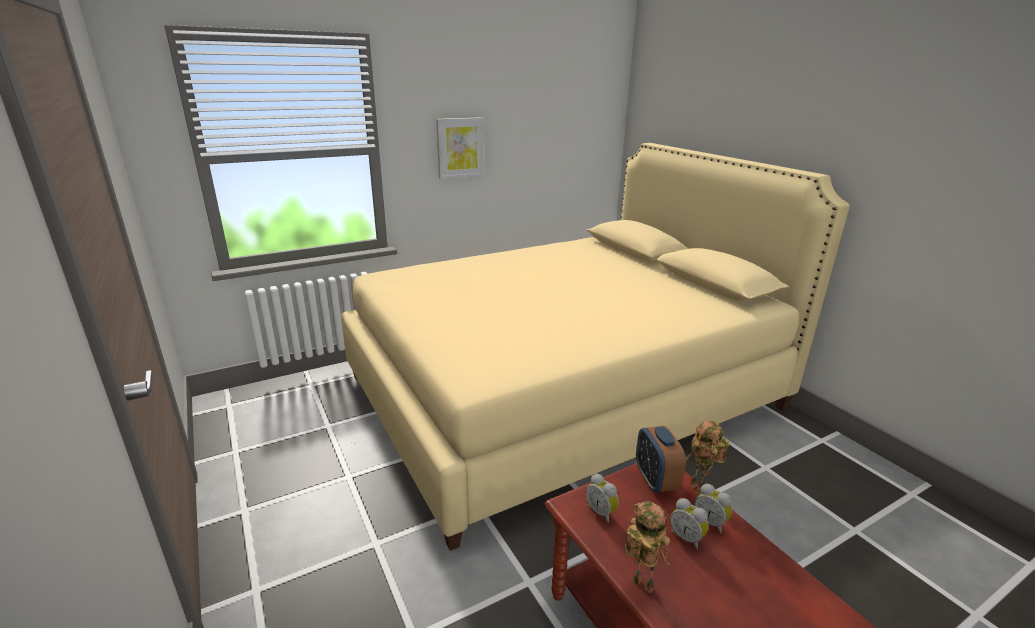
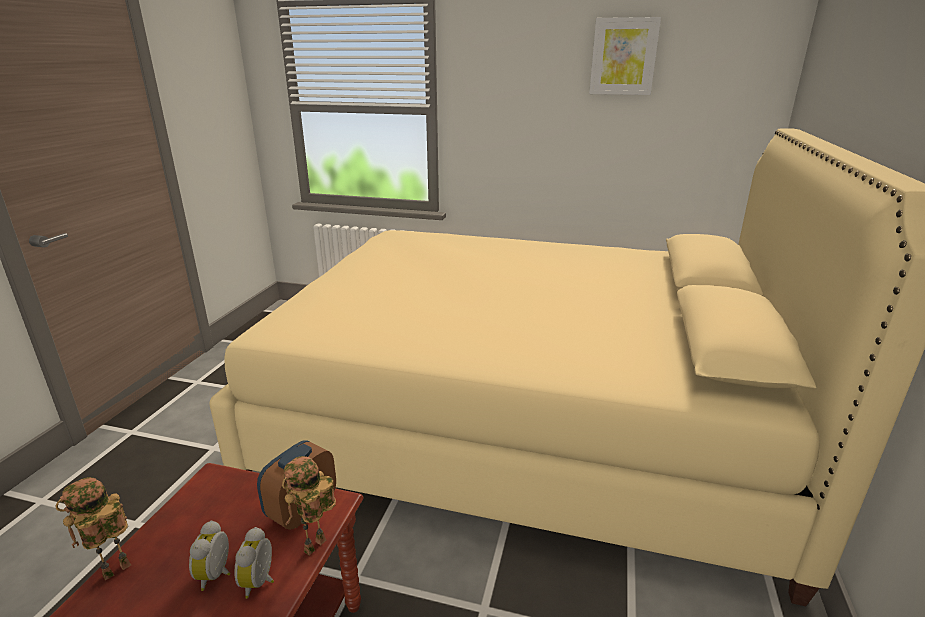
camera: 45 degrees right, 0 degrees up
picture [436,117,485,179] -> picture moved to [589,17,661,95]
alarm clock [586,473,619,523] -> none
toy robot [625,501,670,593] -> toy robot turned 135 degrees counterclockwise [55,477,131,580]

